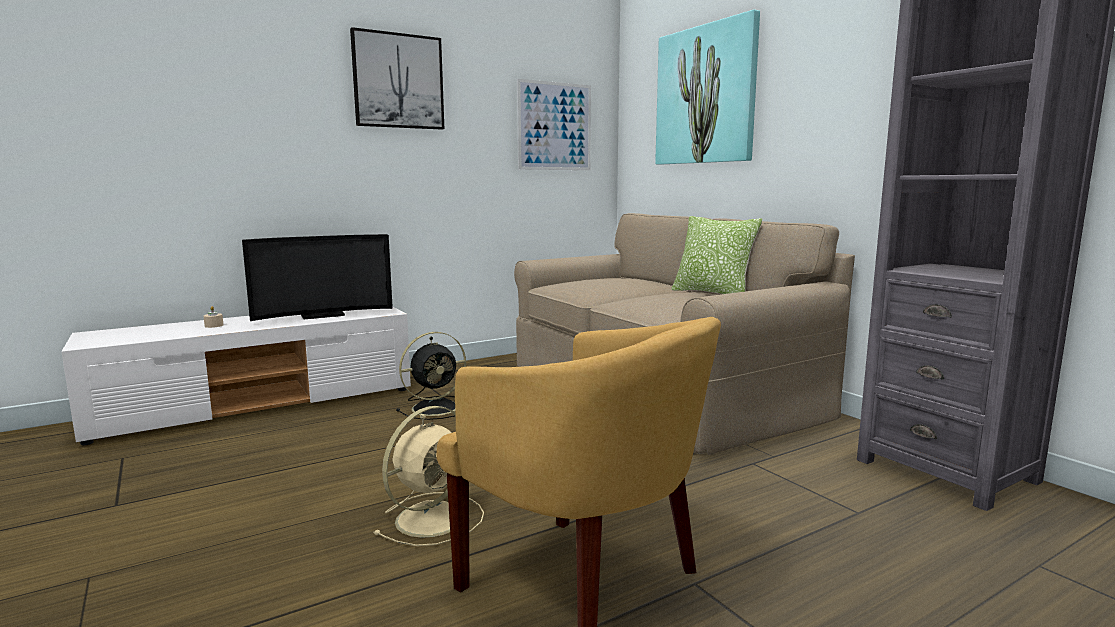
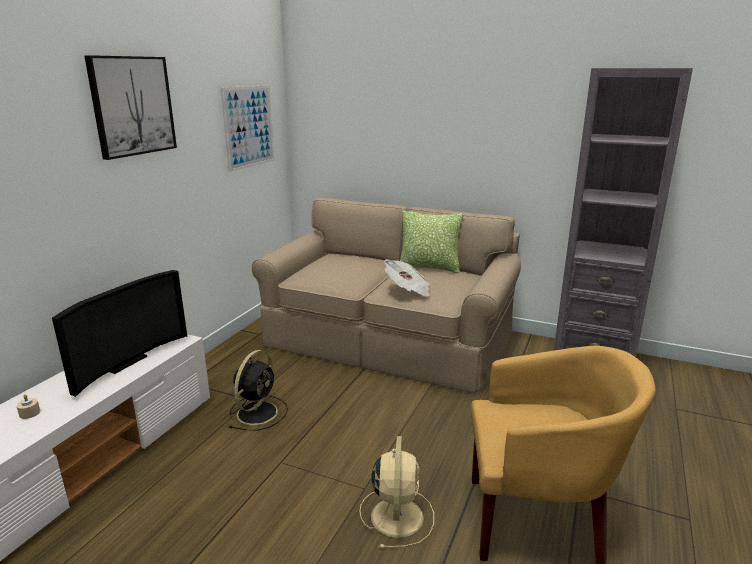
camera: 35 degrees left, 10 degrees up
picture [655,9,760,164] -> none
none -> newspaper [384,259,430,297]

